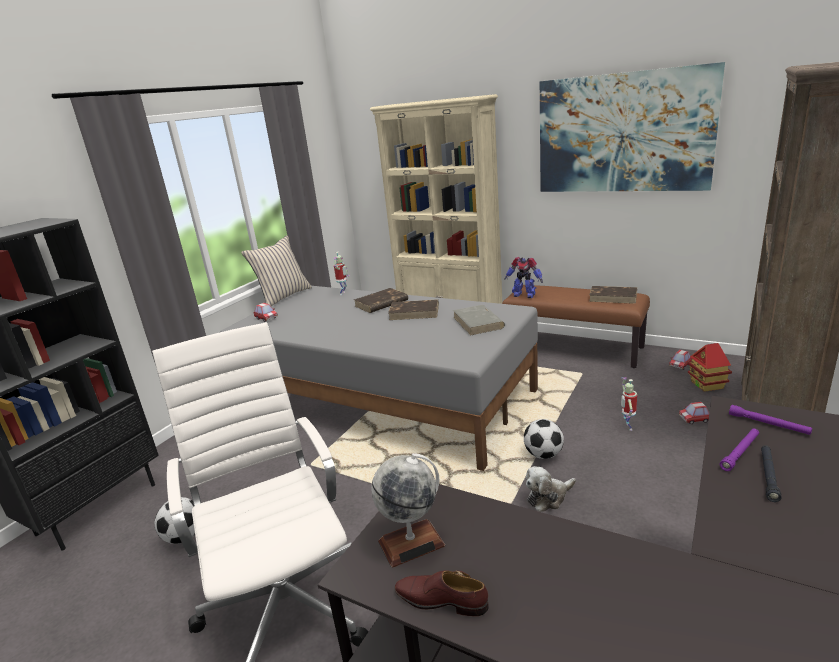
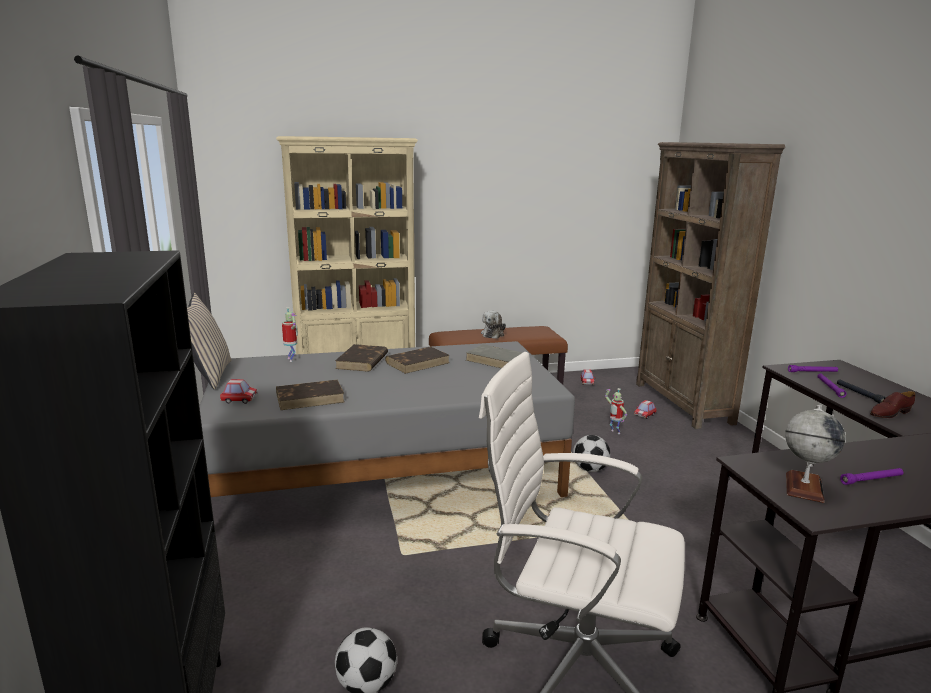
camera: 45 degrees left, 5 degrees down
brown shoe [394,570,489,616] -> brown shoe moved to [870,391,915,418]
toy robot [504,257,543,298] -> none
plush toy [526,466,576,512] -> plush toy moved to [481,310,506,339]
picture [540,62,725,192] -> none
brown book [589,286,637,304] -> brown book moved to [276,380,344,410]
toy house [687,343,732,392] -> none
none -> purple flashlight [840,468,903,485]

